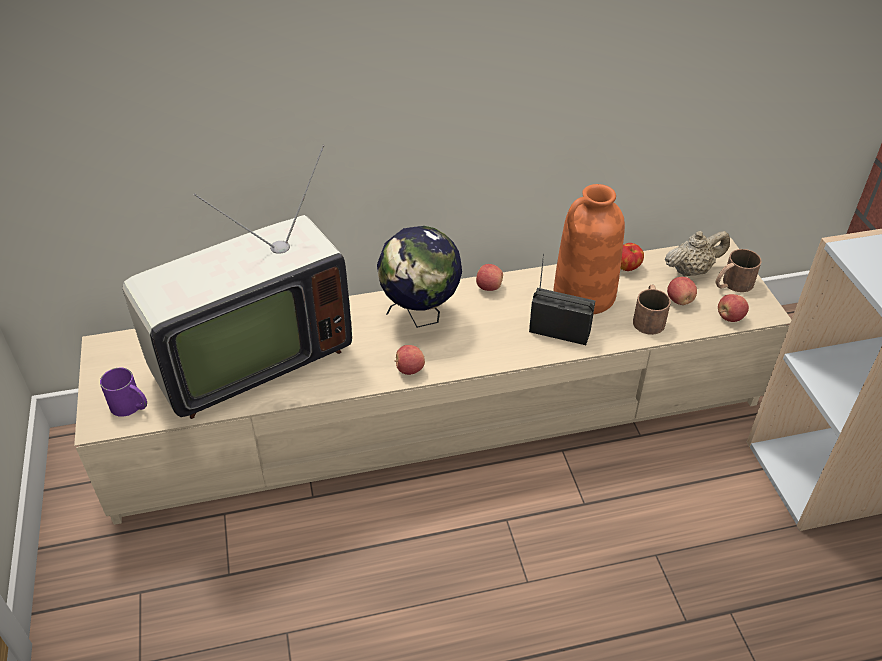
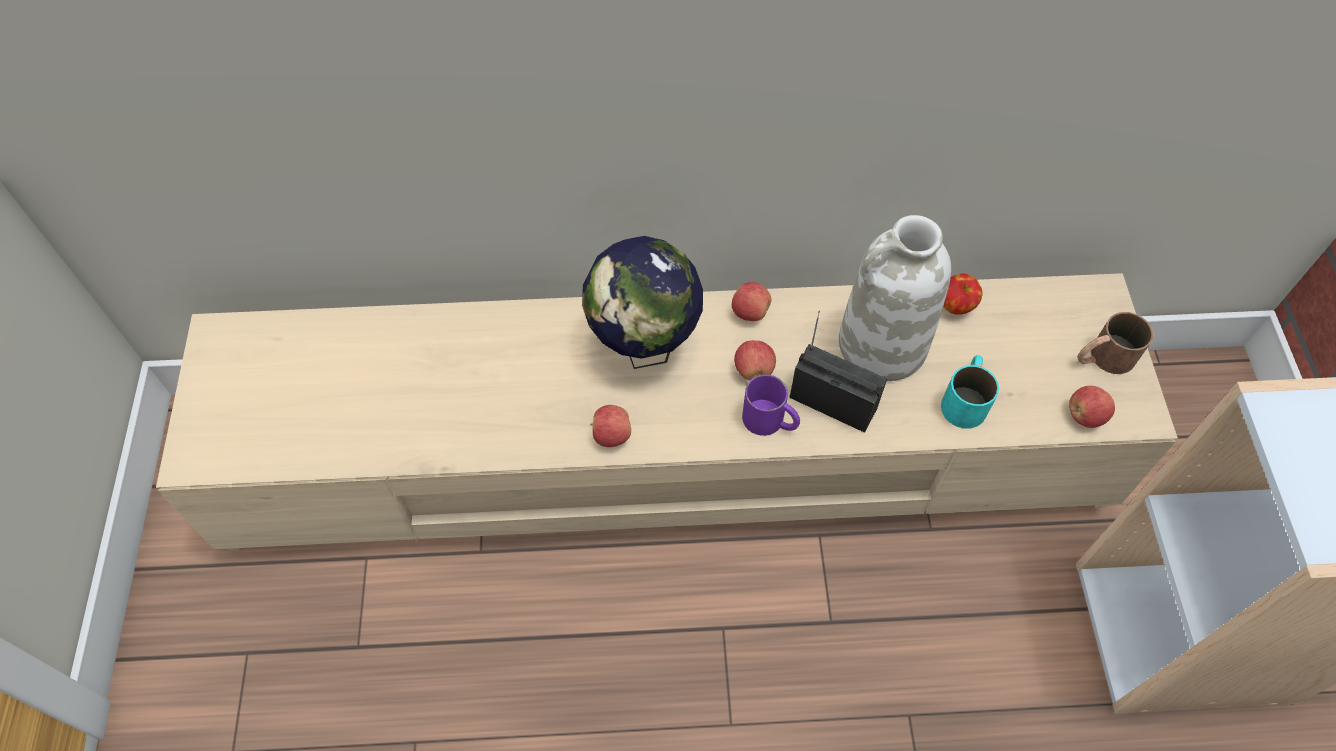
camera: 10 degrees right, 15 degrees up
purple mug [100,367,147,417] -> purple mug moved to [742,374,800,436]
television [122,145,352,419] -> none
orange vase [554,184,625,314] -> white vase [839,215,951,381]
brown mug [633,285,671,335] -> turquoise mug [941,355,999,429]
beige teapot [665,231,730,277] -> none
apple [667,277,697,305] -> apple moved to [734,340,776,380]

